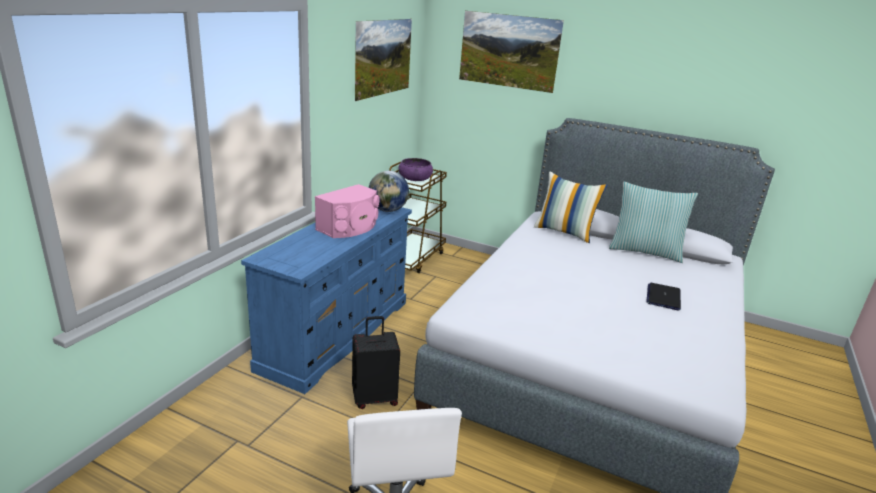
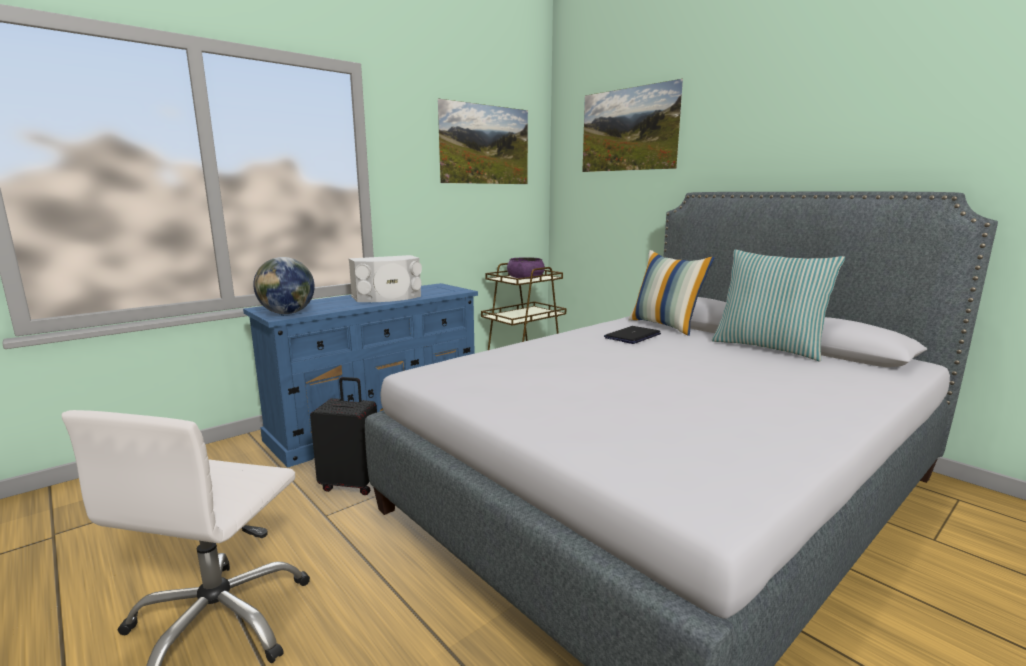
camera: 25 degrees right, 10 degrees down
pink speaker [315,184,380,238] -> white speaker [348,255,422,302]
globe [369,171,409,212] -> globe moved to [253,257,315,314]
laptop [646,283,681,310] -> laptop moved to [604,326,661,344]

